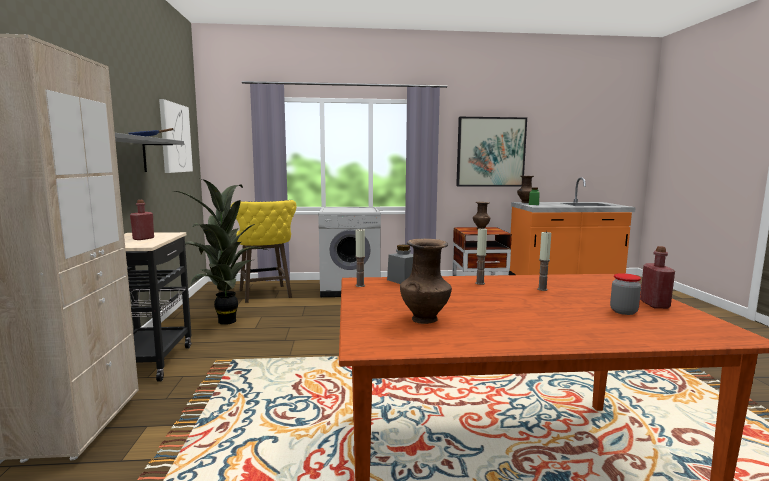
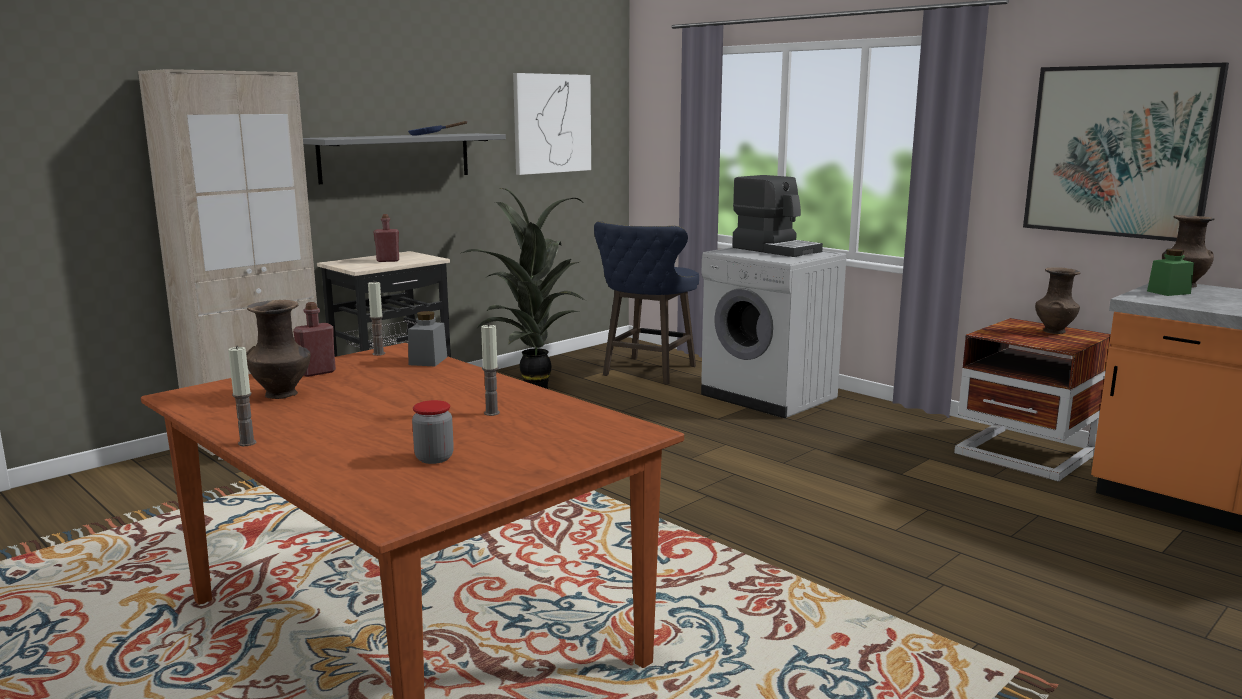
camera: 50 degrees right, 5 degrees up
yellow stool [230,200,297,303] -> blue stool [594,221,699,385]
candle [475,227,487,285] -> candle moved to [228,346,257,446]
red bottle [640,246,675,309] -> red bottle moved to [293,302,336,377]
none -> coffee machine [732,175,823,257]

